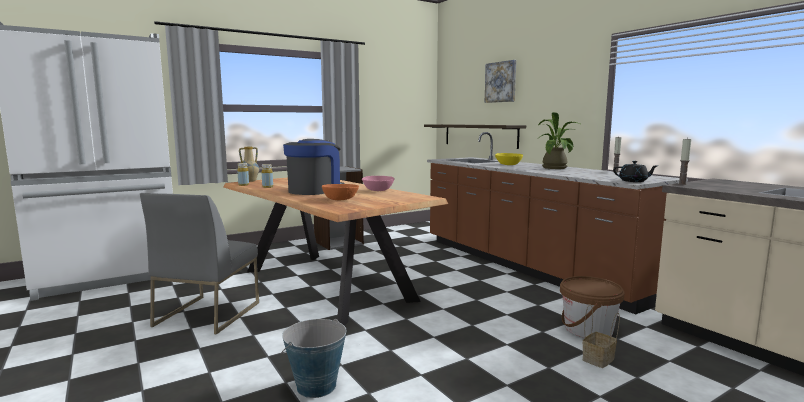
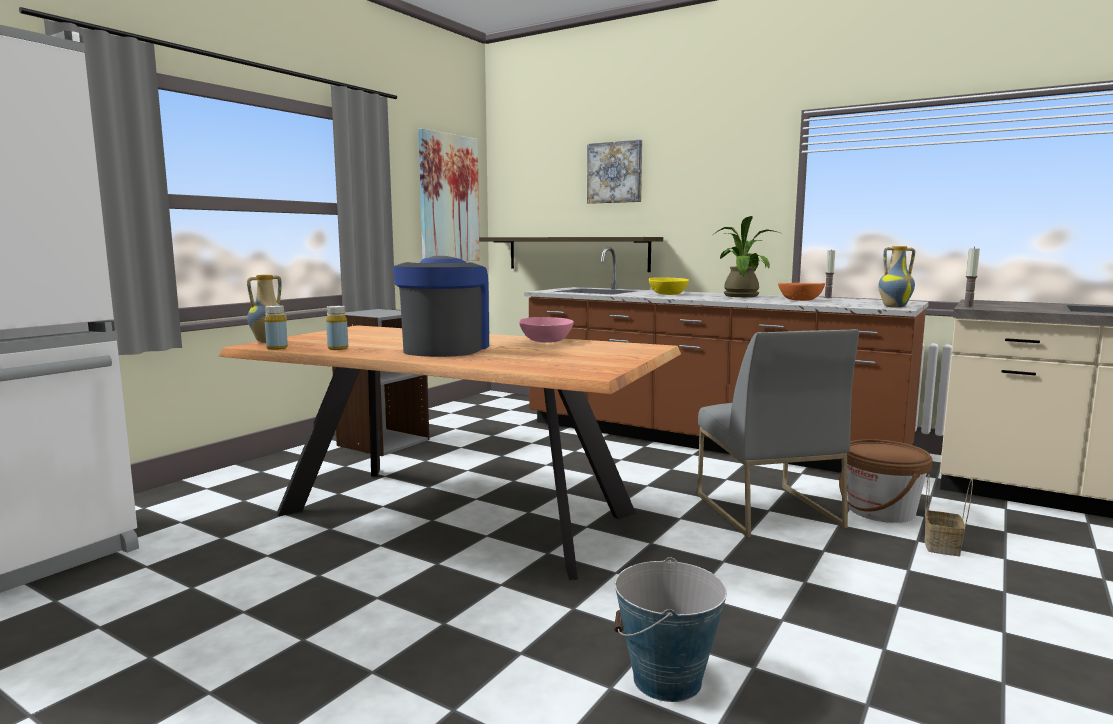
camera: 25 degrees left, 0 degrees up
grey chair [140,193,259,334] -> grey chair moved to [697,329,859,538]
orange bowl [322,184,359,200] -> orange bowl moved to [778,283,825,301]
black teapot [613,161,658,182] -> vase [878,246,915,308]
none -> picture [418,128,480,261]

